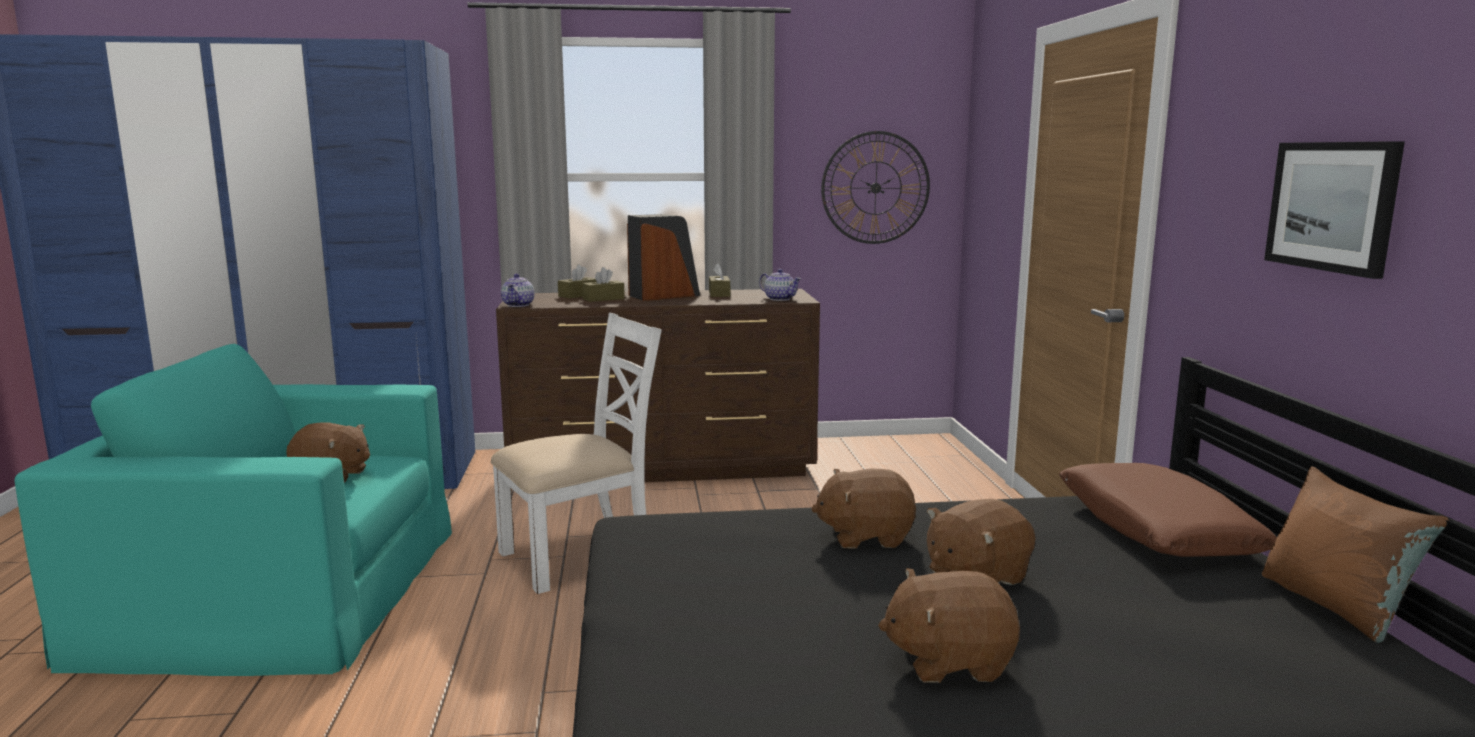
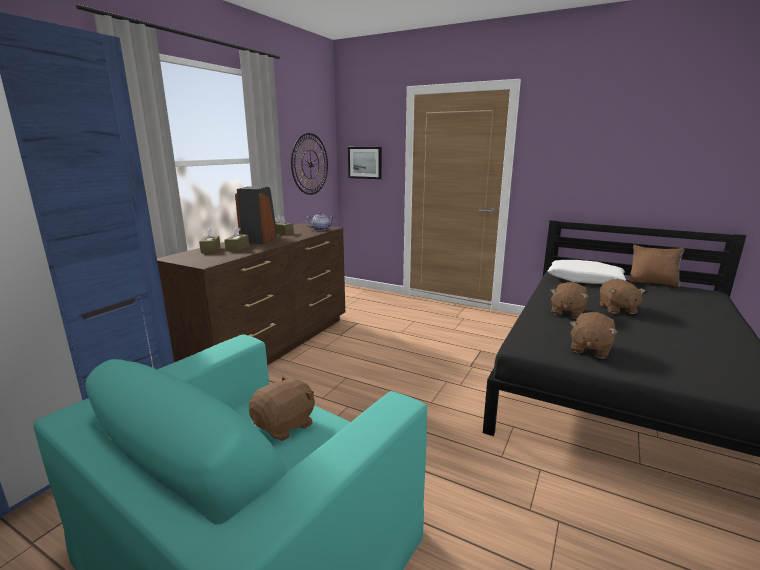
camera: 55 degrees left, 5 degrees up
white chair [491,312,662,594] -> none
teapot [501,274,534,307] -> none
brown plush toy [878,568,1020,683] -> brown plush toy moved to [570,312,617,359]
brown pillow [1059,463,1277,557] -> white pillow [547,260,626,284]
picture [1264,141,1405,279] -> picture moved to [348,147,382,179]

